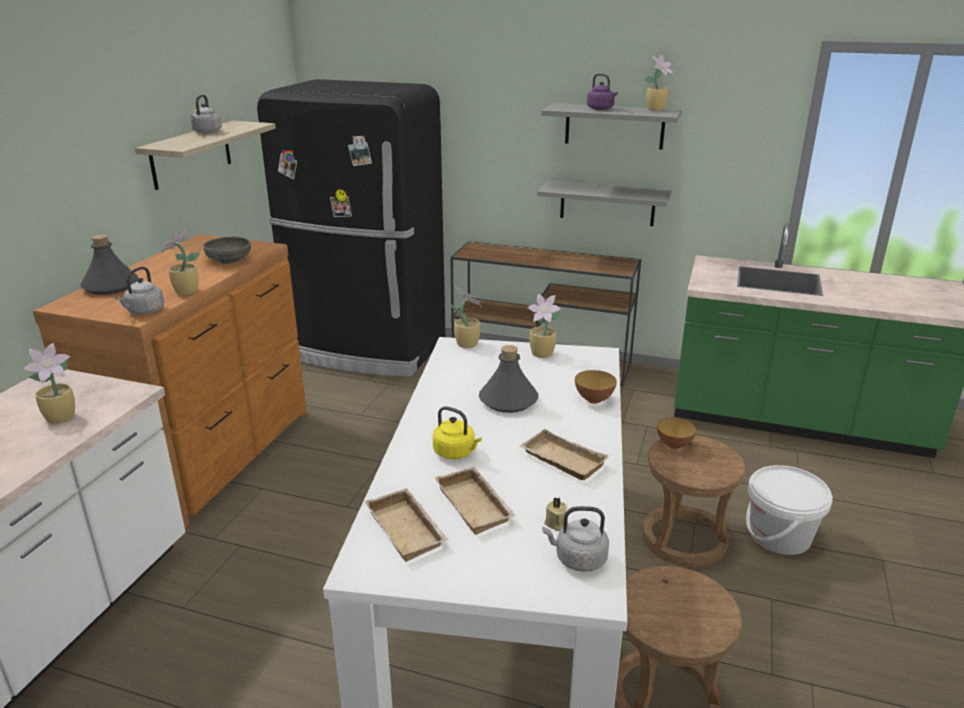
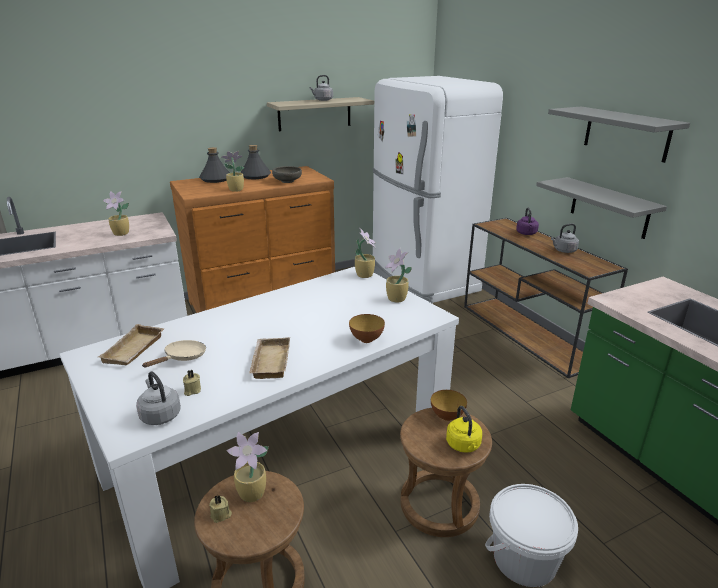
camera: 45 degrees right, 0 degrees up
grey kettle [115,267,164,314] -> grey kettle moved to [551,224,579,253]
black fridge [257,79,446,377] -> white fridge [373,76,503,303]
yellow kettle [433,406,482,459] -> yellow kettle moved to [446,406,482,453]
beige tray [435,467,516,535] -> beige frying pan [143,340,206,367]
grey bottle [479,345,538,413] -> grey bottle moved to [240,145,271,179]
purple kettle [587,73,618,110] -> purple kettle moved to [516,208,539,235]
potted plant [644,55,674,111] -> potted plant moved to [226,432,269,502]
none -> beige candle [209,495,232,523]

